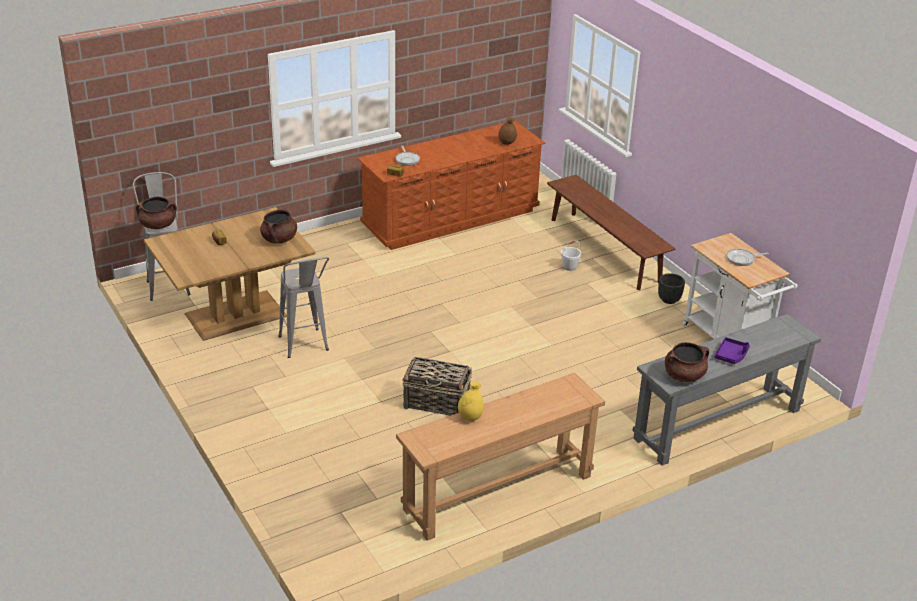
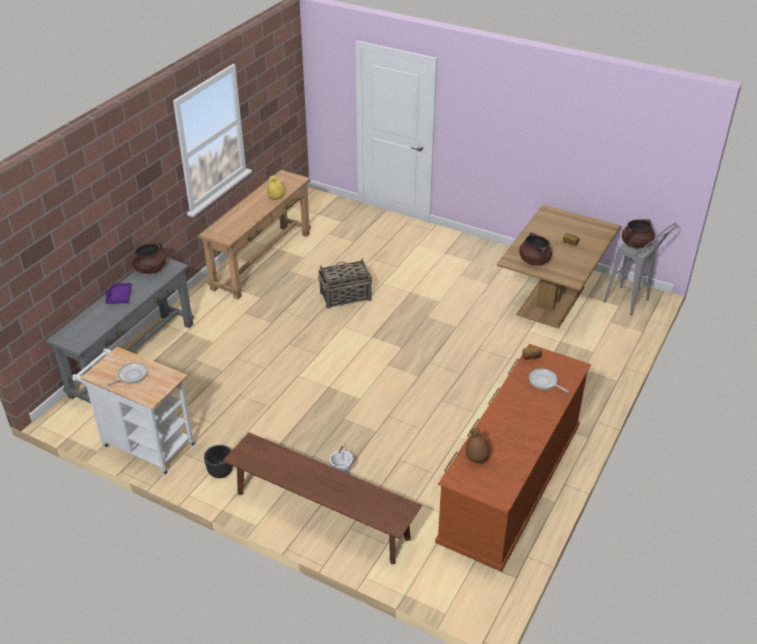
camera: 150 degrees right, 5 degrees up
grey stool [278,257,329,358] -> none

